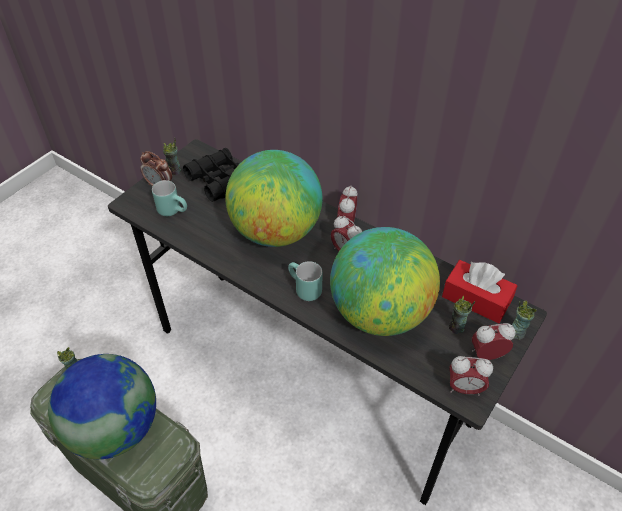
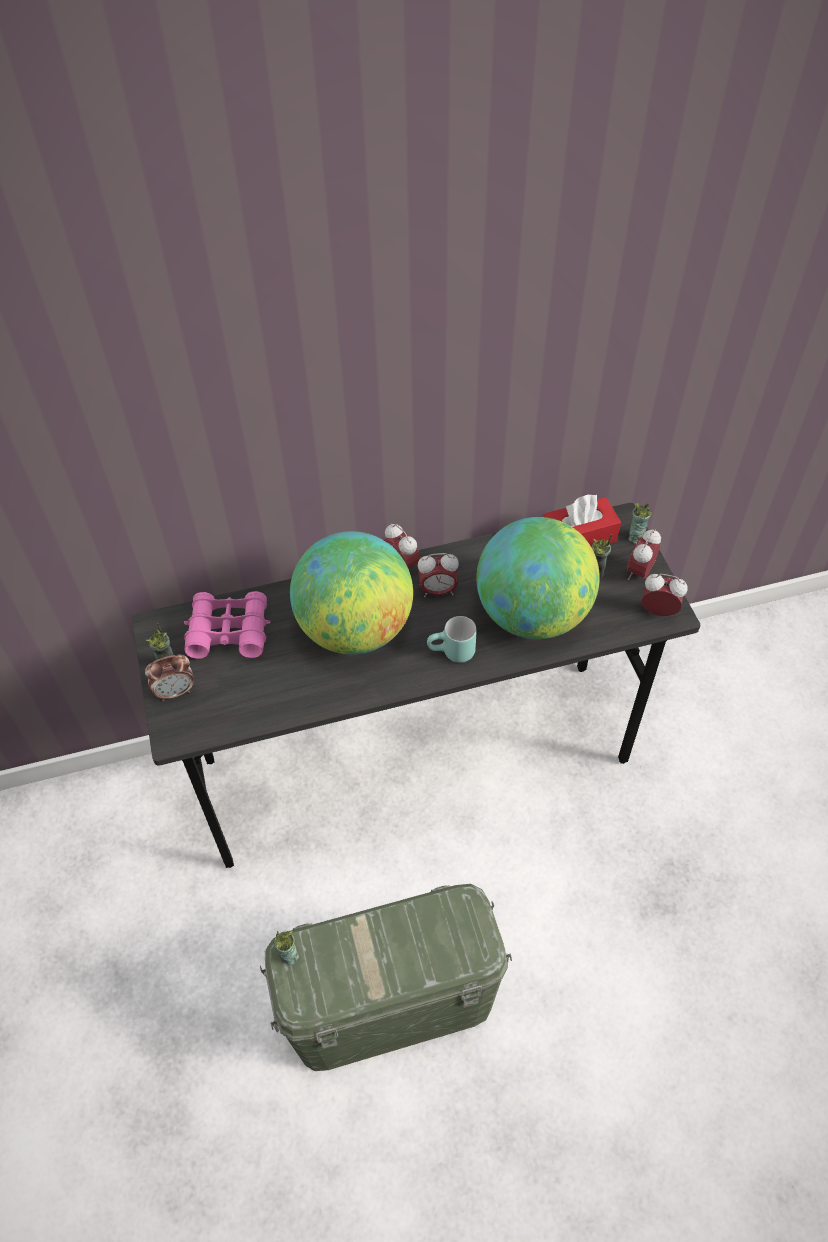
camera: 50 degrees left, 5 degrees up
globe [48,354,156,459] -> none
turquoise mug [152,180,187,216] -> none
black binoculars [183,148,239,202] -> pink binoculars [184,591,271,659]
alarm clock [449,356,493,396] -> alarm clock turned 120 degrees counterclockwise [642,574,688,616]

